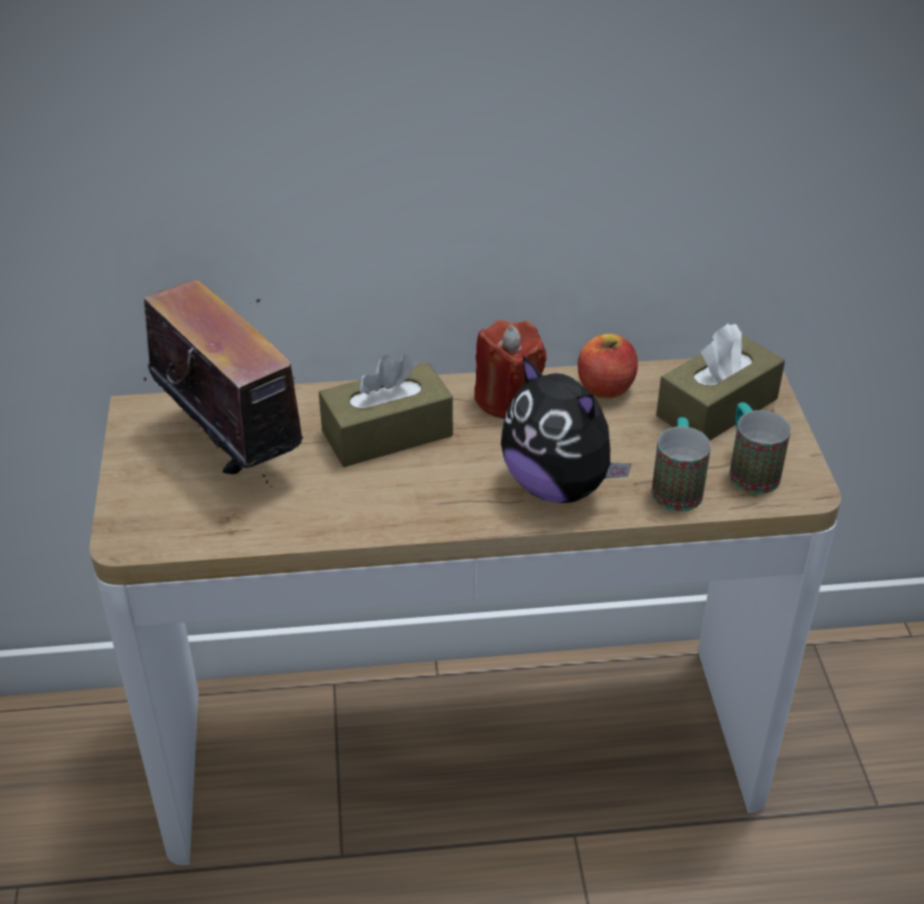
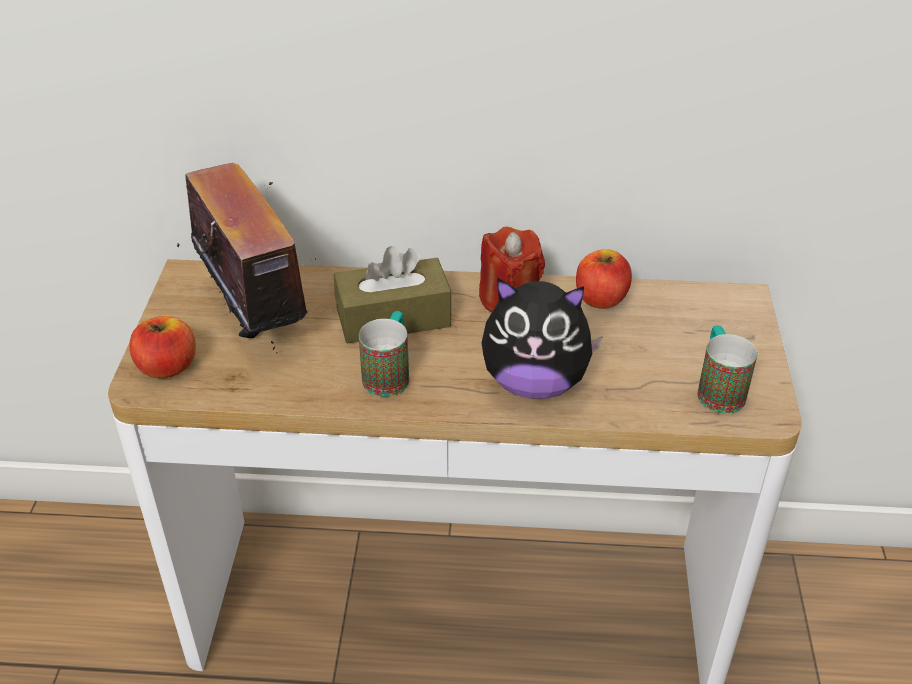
camera: 10 degrees right, 0 degrees up
plush toy [501,356,632,503] -> plush toy turned 45 degrees counterclockwise [482,278,603,399]
mug [651,417,711,512] -> mug moved to [359,311,409,397]
brown tissue box [656,323,785,441] -> none
none -> apple [129,316,196,378]

